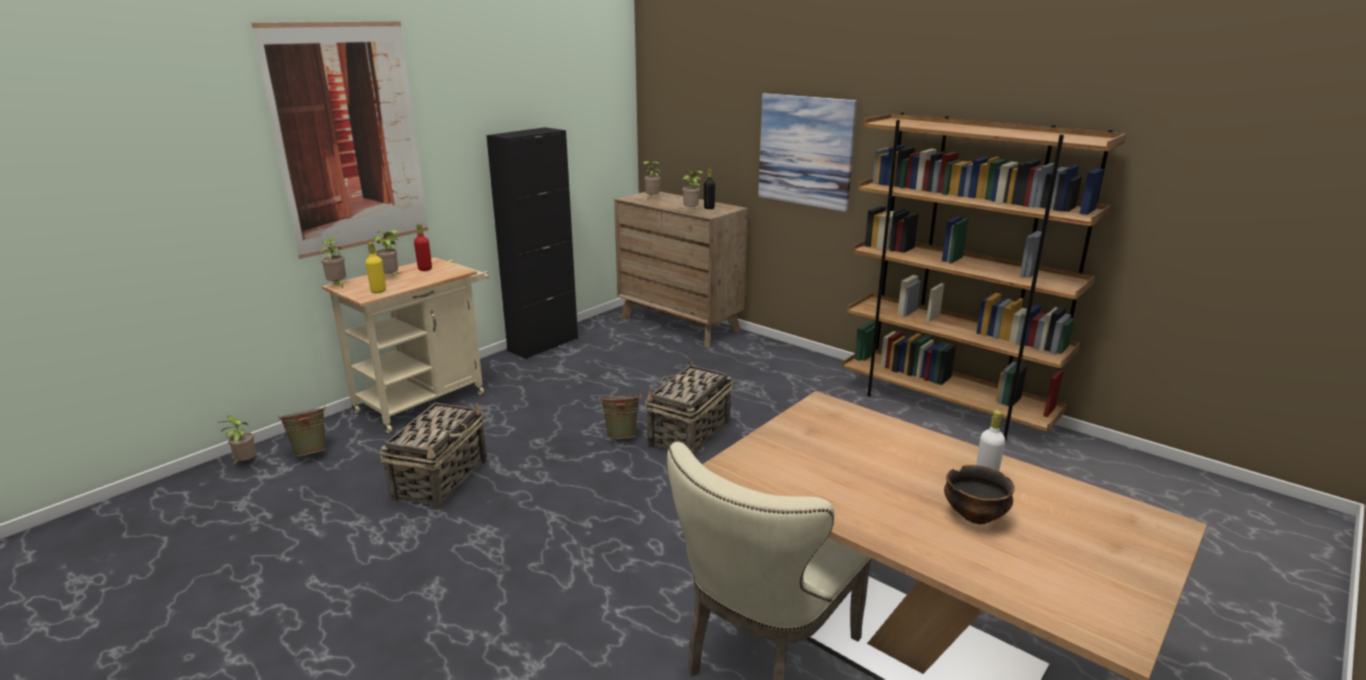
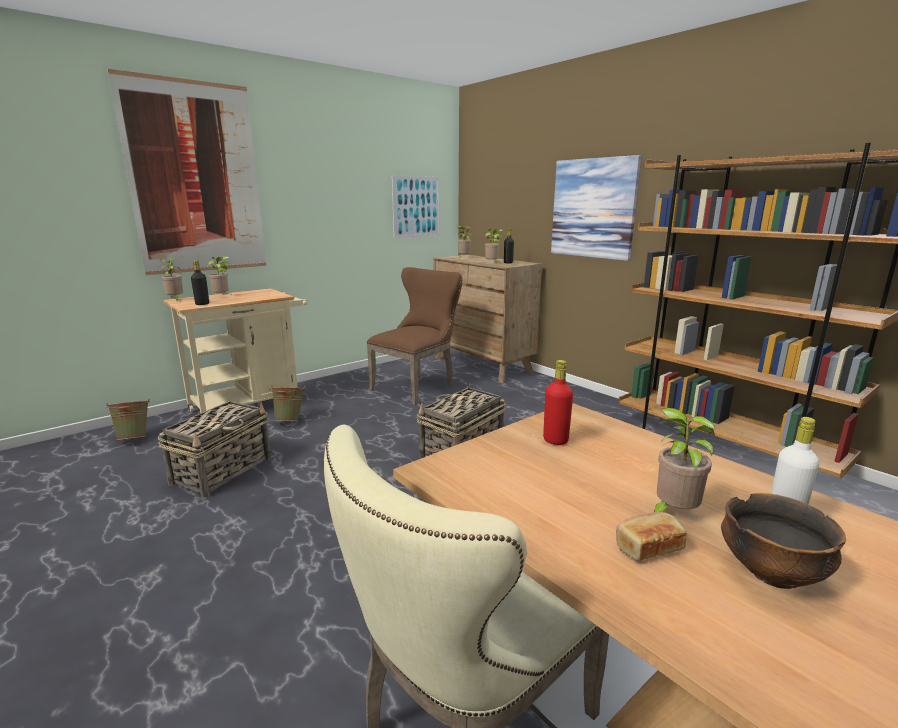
camera: 10 degrees right, 5 degrees down
potted plant [221,416,256,466] -> potted plant moved to [654,408,715,512]
yellow bottle [366,242,386,293] -> black bottle [191,260,209,305]
red bottle [414,224,432,271] -> red bottle moved to [543,360,573,445]
black cabinet [486,127,578,359] -> none
green bucket [599,394,641,439] -> green bucket moved to [269,385,306,421]
none -> brown chair [367,267,462,405]
none -> picture [392,176,440,238]
none -> bread [616,512,687,561]

